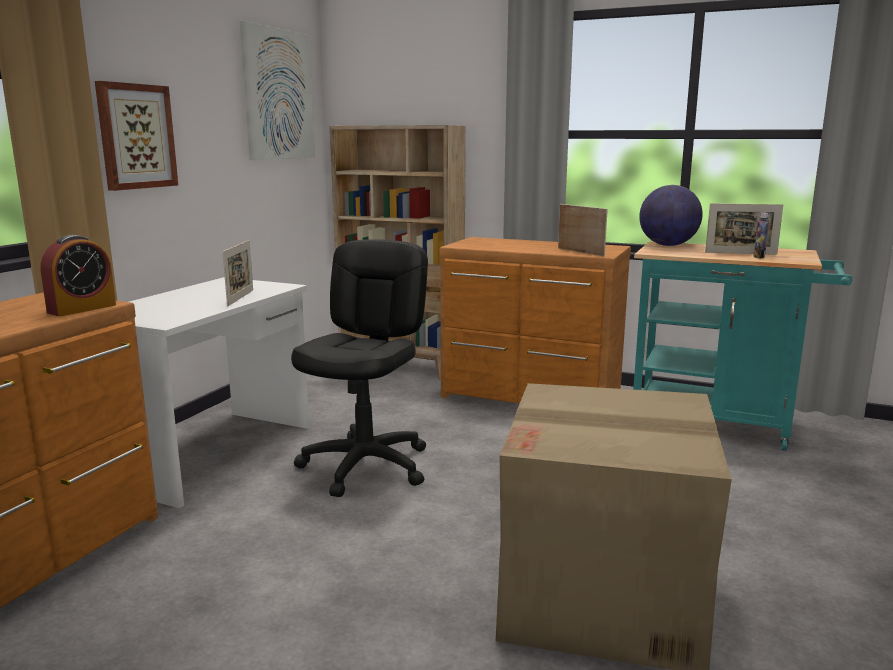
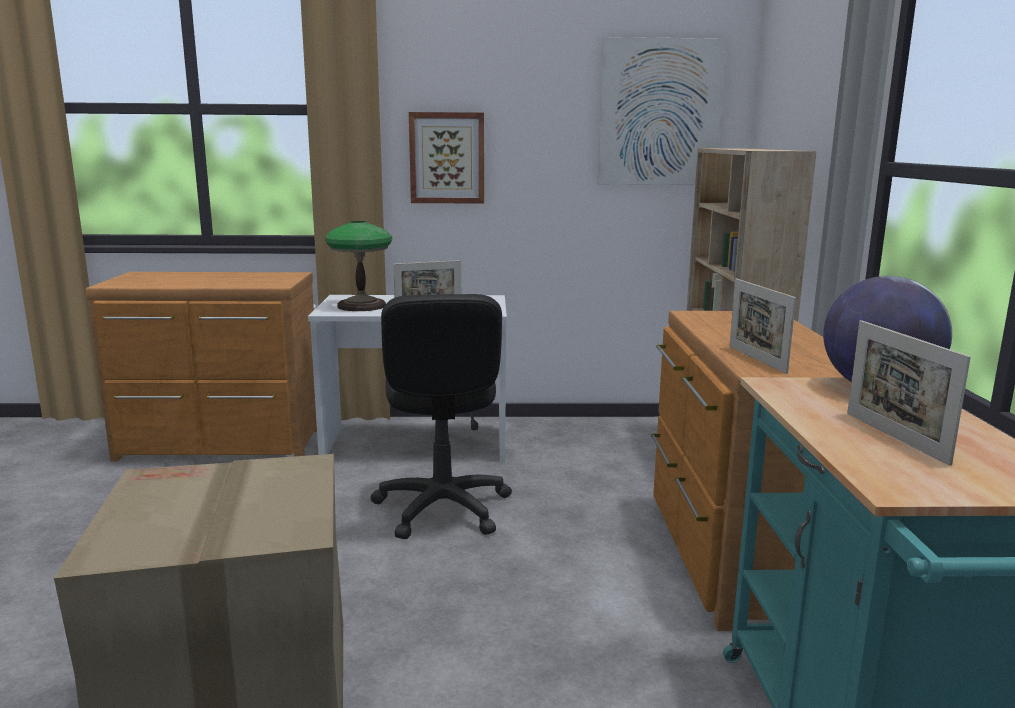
camera: 65 degrees right, 0 degrees up
alarm clock [40,235,116,316] -> none
black office chair [291,239,428,497] -> black office chair turned 90 degrees clockwise [371,294,512,539]
picture frame [558,204,608,257] -> picture frame turned 135 degrees clockwise [729,279,796,374]
bottle [753,213,769,258] -> none
none -> table lamp [325,221,392,311]

